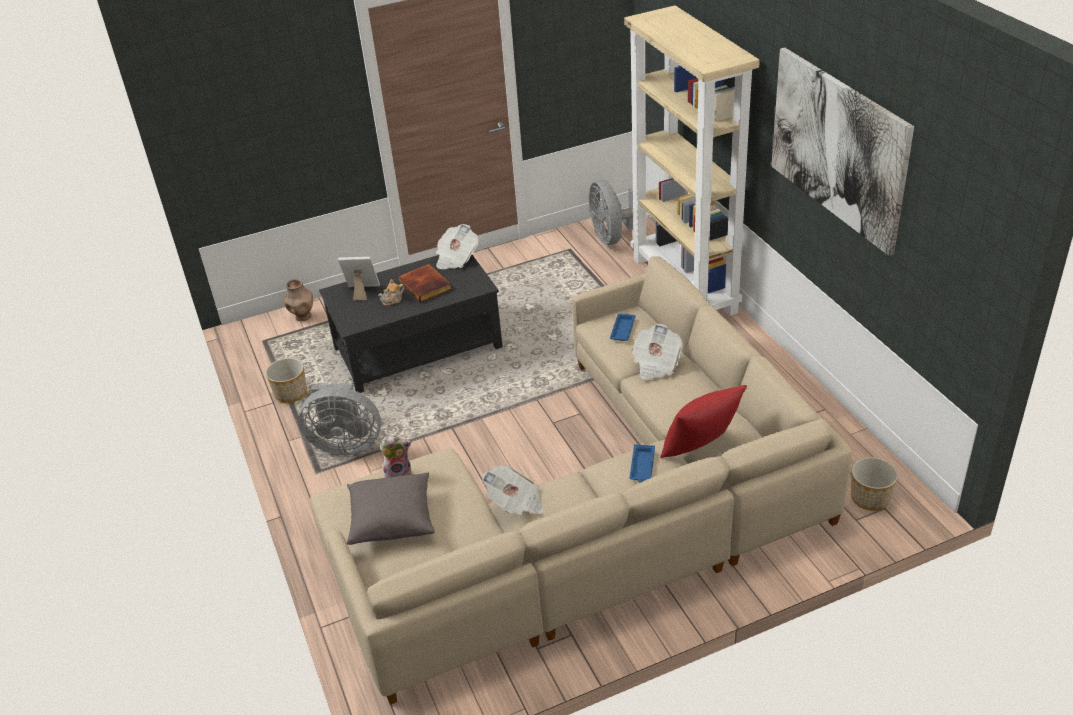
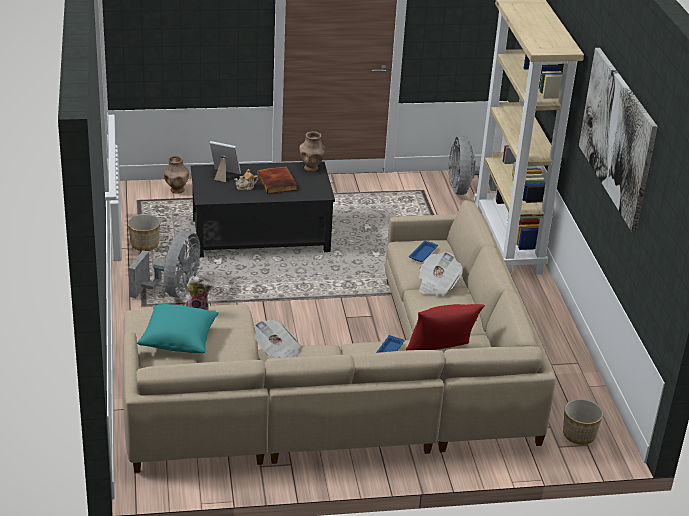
camera: 10 degrees right, 5 degrees down
grey fan [299,384,381,455] -> grey fan turned 90 degrees counterclockwise [129,231,200,298]
grey pillow [347,473,435,545] -> turquoise pillow [137,304,219,353]
newspaper [436,224,479,269] -> brown vase [299,131,325,172]

